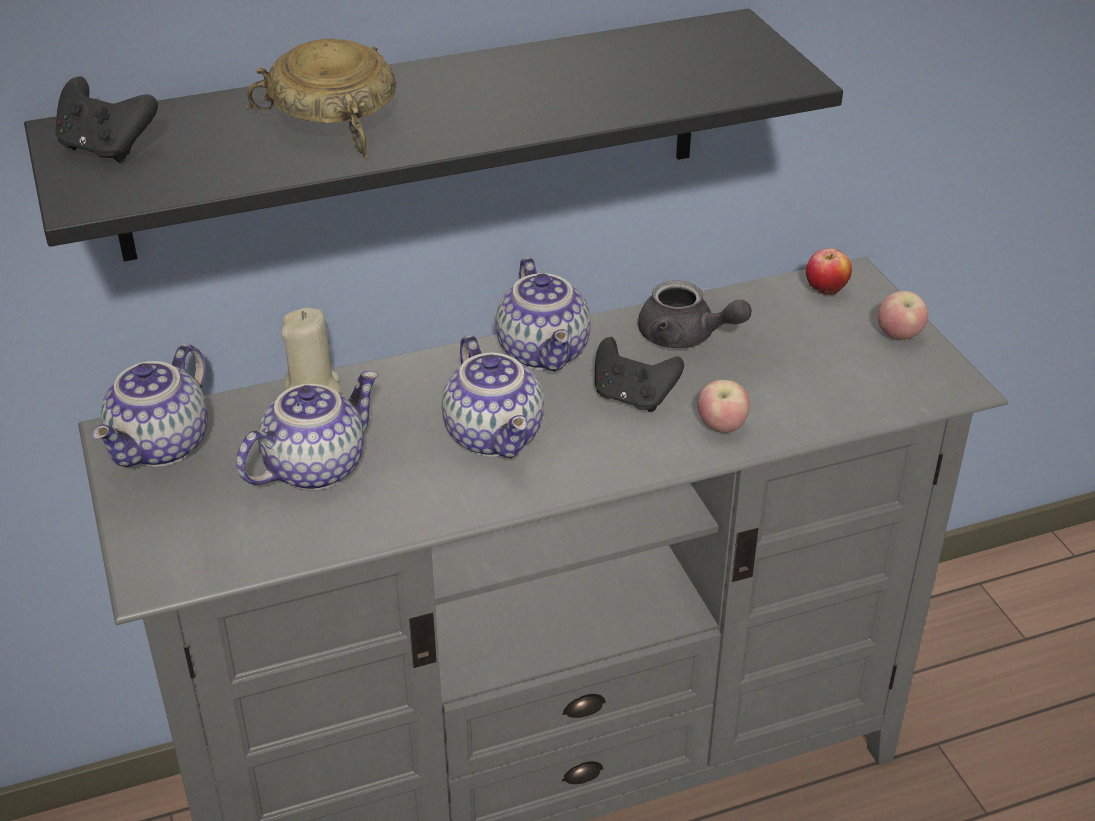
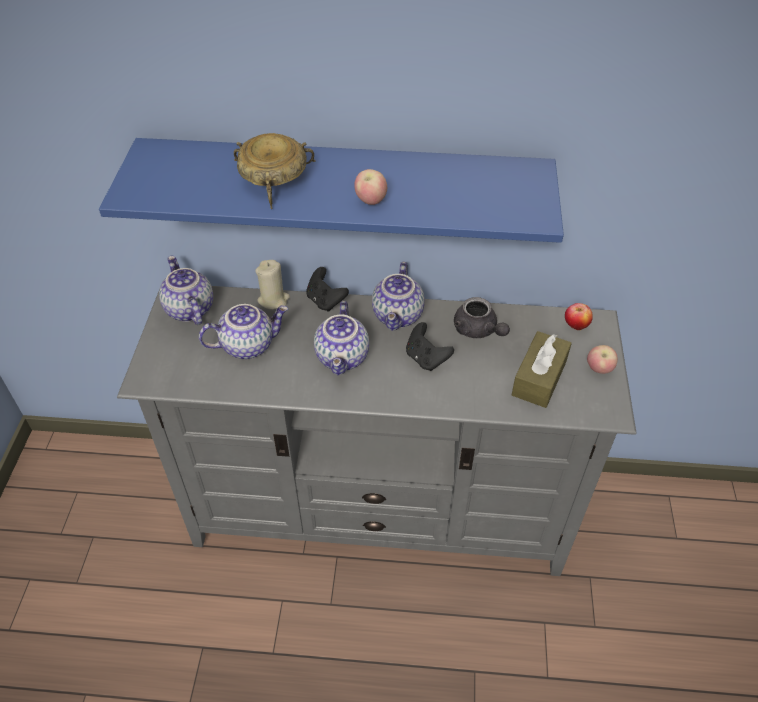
camera: 25 degrees right, 10 degrees up
black shelf [24,8,843,261] -> blue shelf [99,138,564,243]
black game controller [55,76,158,163] -> black game controller moved to [306,267,349,312]
teapot [92,344,208,467] -> teapot turned 105 degrees clockwise [159,256,213,325]
apple [697,380,750,433] -> apple moved to [354,169,387,205]
none -> brown tissue box [512,331,572,408]

